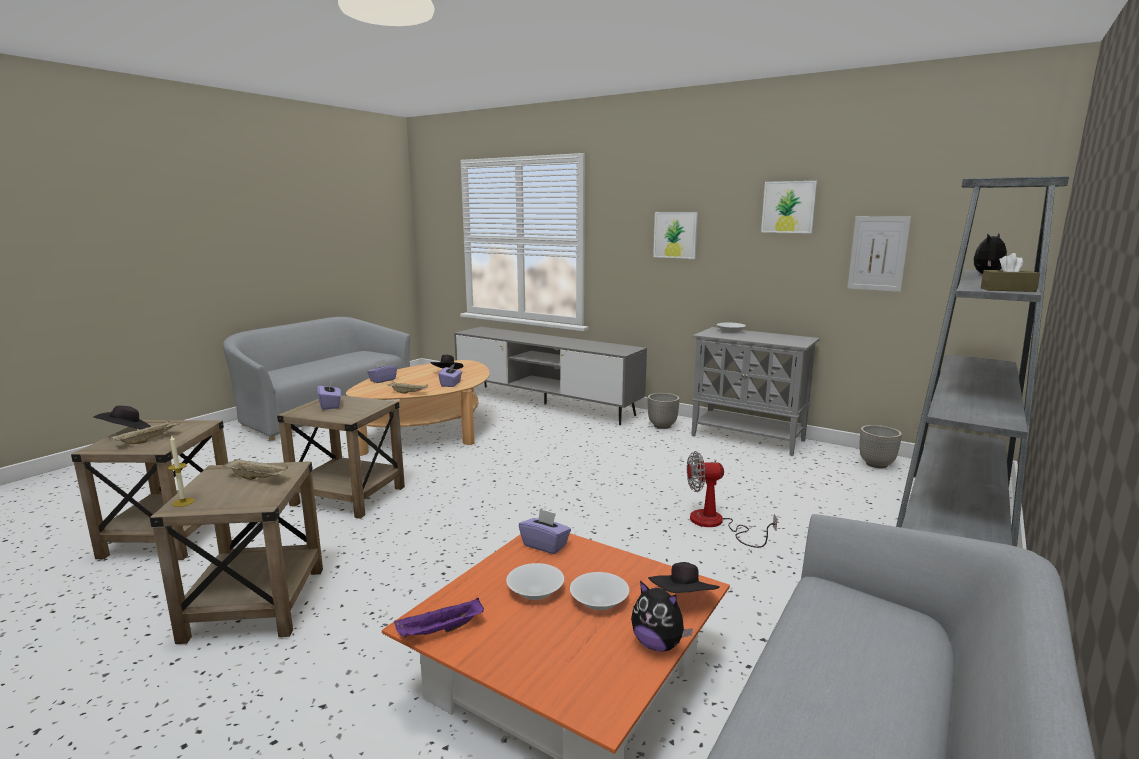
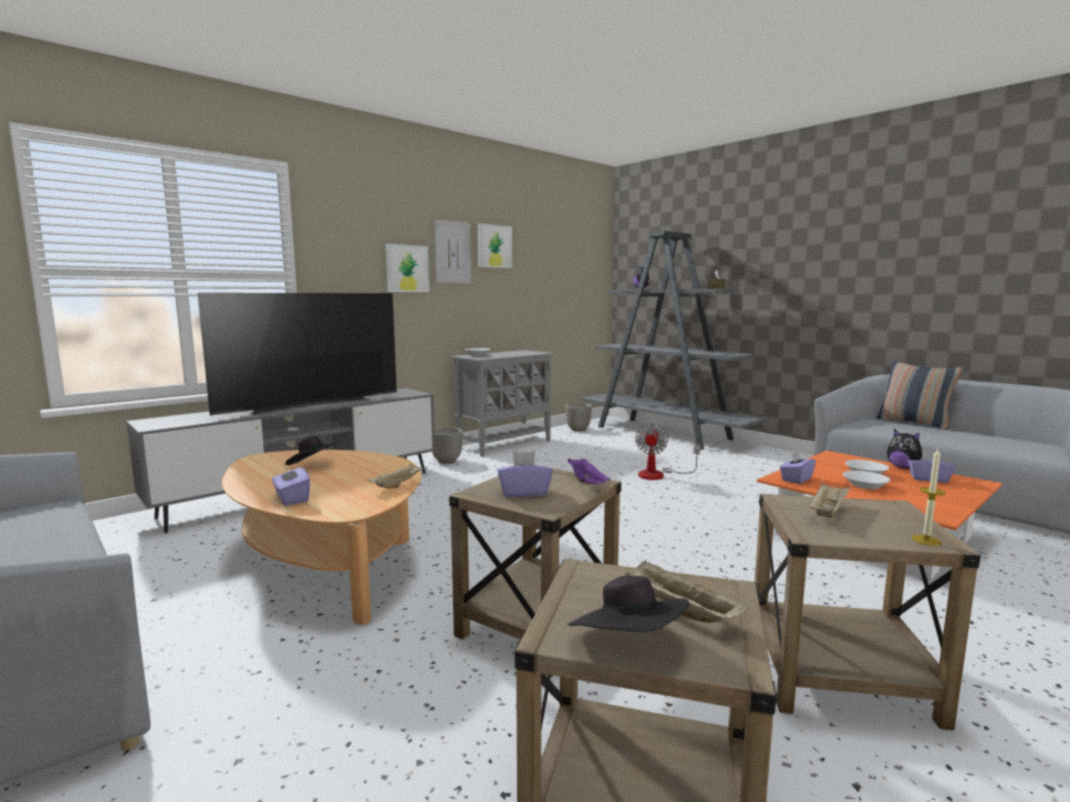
camera: 75 degrees left, 5 degrees down
purple tray [394,598,484,638] -> purple tray moved to [568,458,610,484]
purple tissue box [438,364,462,387] -> purple tissue box moved to [908,450,955,483]
plush toy [631,581,693,651] -> plush toy turned 90 degrees clockwise [887,429,923,469]
black hat [648,562,720,593] -> none
picture [847,216,911,292] -> picture moved to [435,220,471,283]
none -> television [198,293,397,416]
none -> pillow [877,362,963,430]

